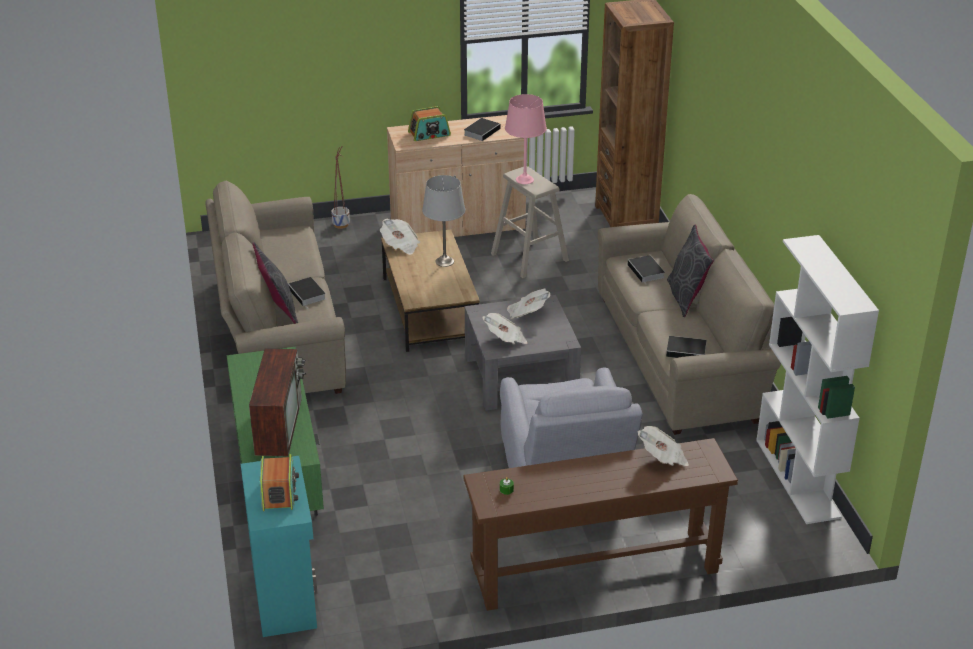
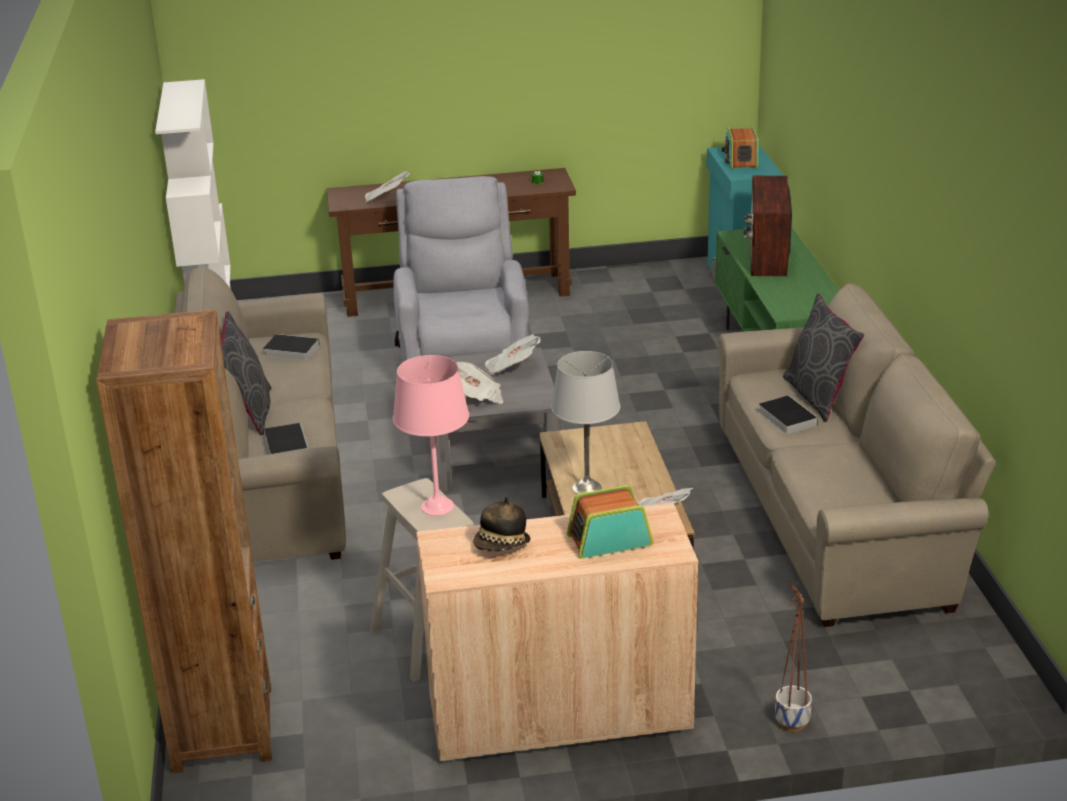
camera: 175 degrees left, 5 degrees down
book [464,118,500,141] -> hat [473,497,531,551]

